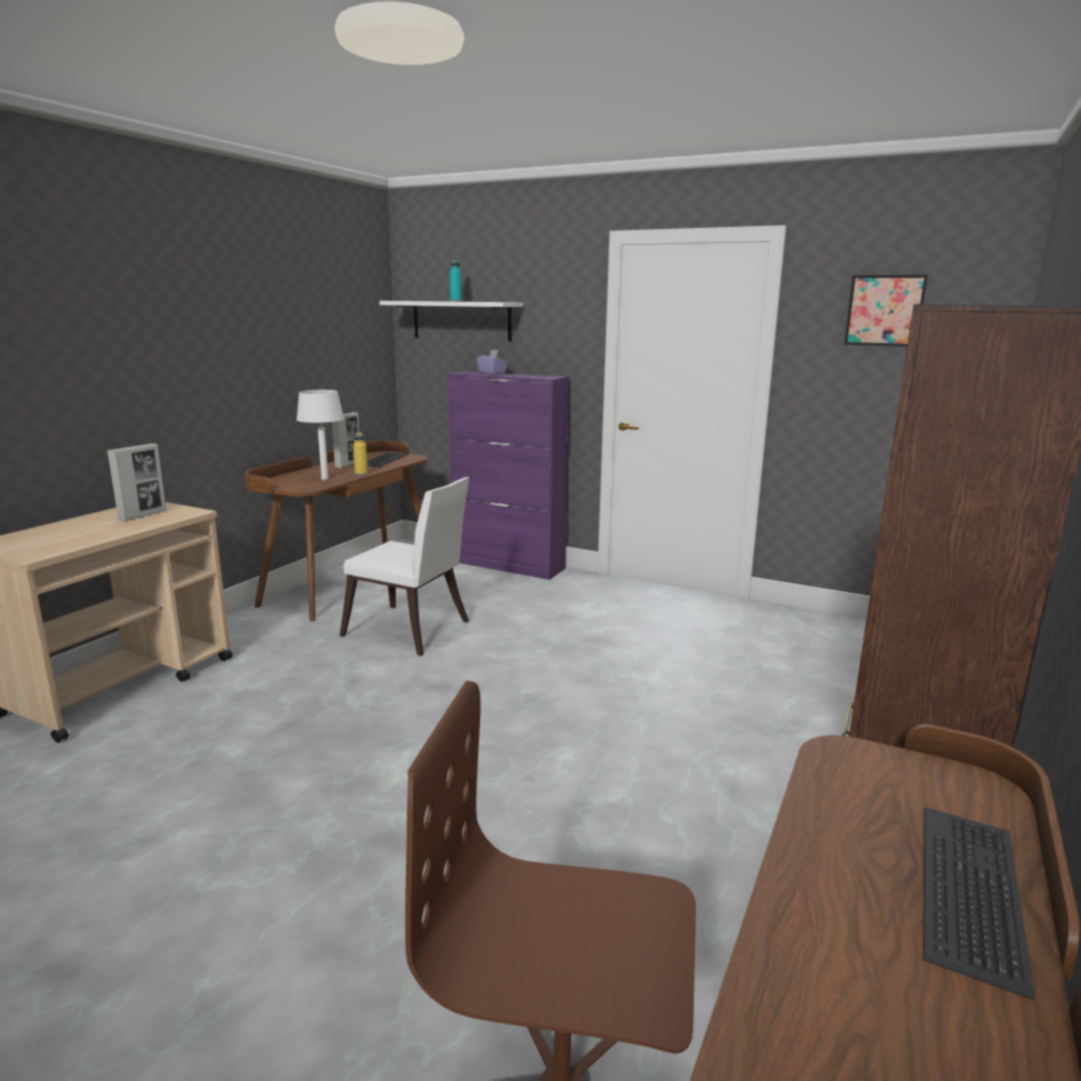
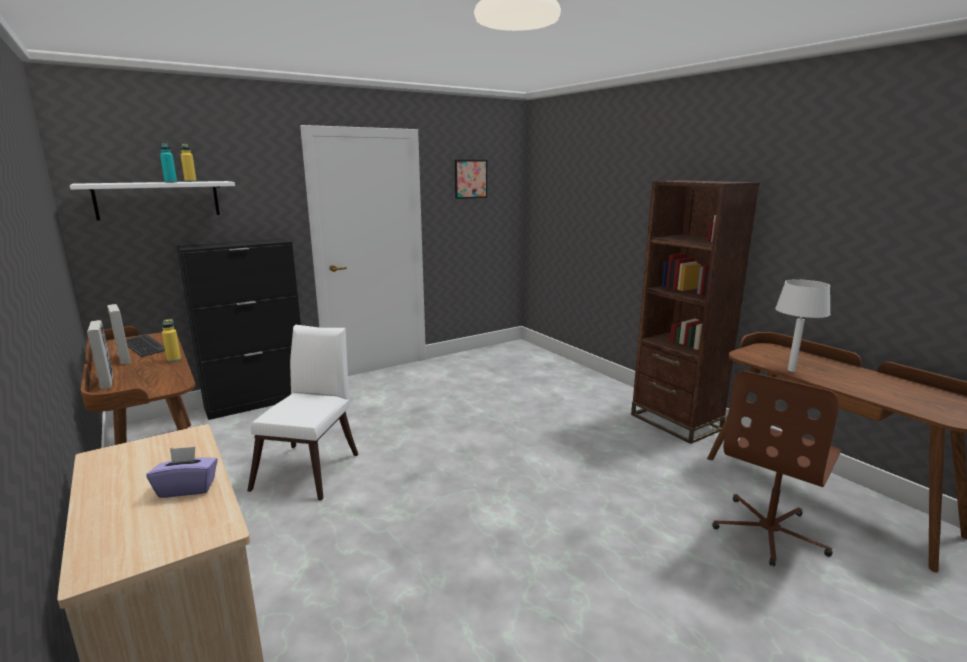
camera: 60 degrees left, 0 degrees up
picture frame [107,443,166,521] -> picture frame moved to [87,320,113,389]
white table lamp [296,390,344,480] -> white table lamp moved to [775,279,831,372]
white chair [340,477,469,656] -> white chair turned 45 degrees counterclockwise [247,325,358,500]
purple cabinet [448,371,569,580] -> black cabinet [177,238,301,420]
purple tissue box [476,349,508,375] -> purple tissue box moved to [146,447,218,498]
keyboard [923,807,1035,1000] -> none
none -> yellow bottle [181,144,197,182]

